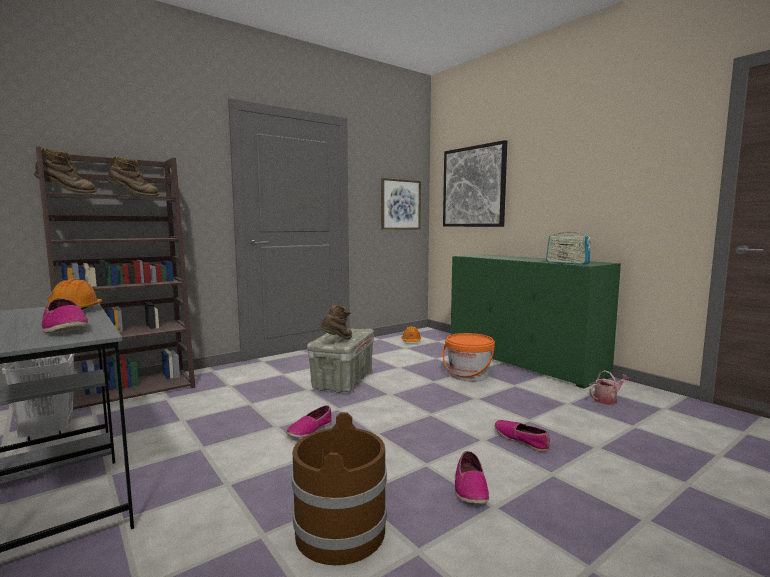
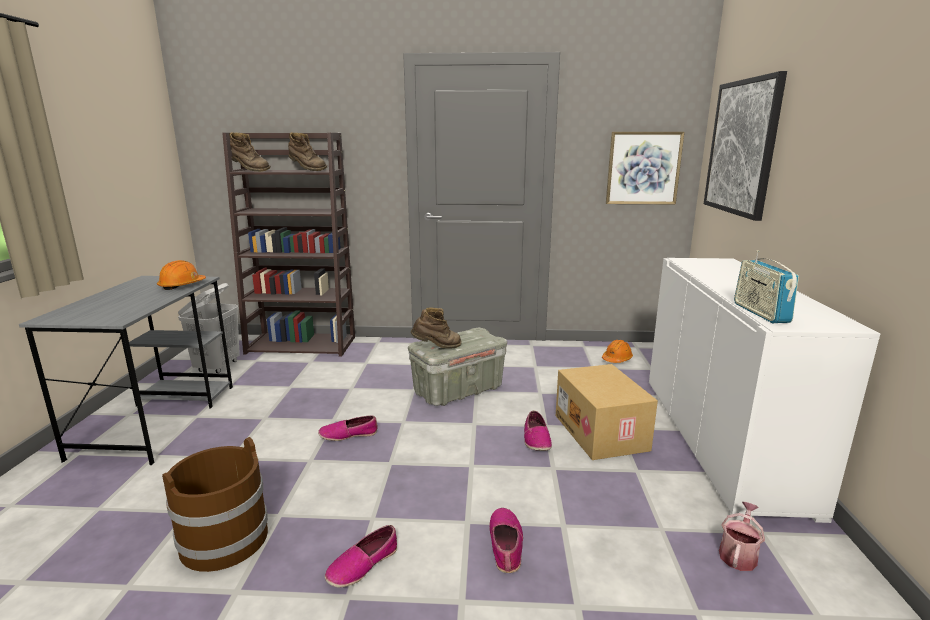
camera: 40 degrees right, 10 degrees up
shoe [42,298,89,333] -> shoe moved to [524,411,552,451]
orange bucket [442,333,495,381] -> cardboard box [556,364,658,460]
green cabinet [451,254,621,389] -> white cabinet [649,258,880,523]
watering can [590,370,630,405] -> watering can turned 75 degrees counterclockwise [719,502,765,571]

